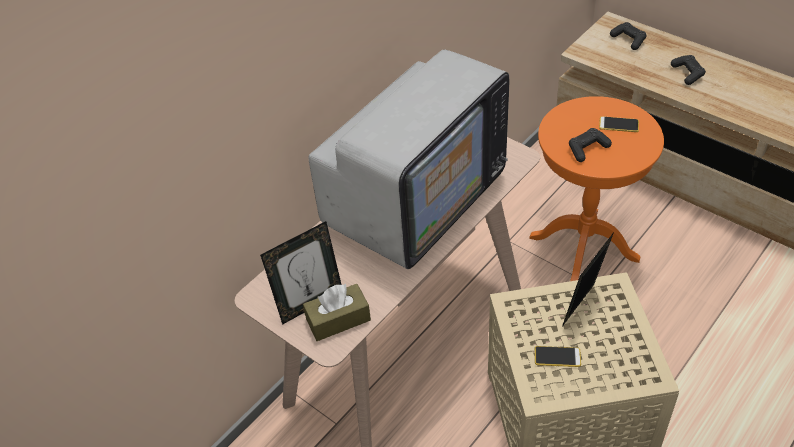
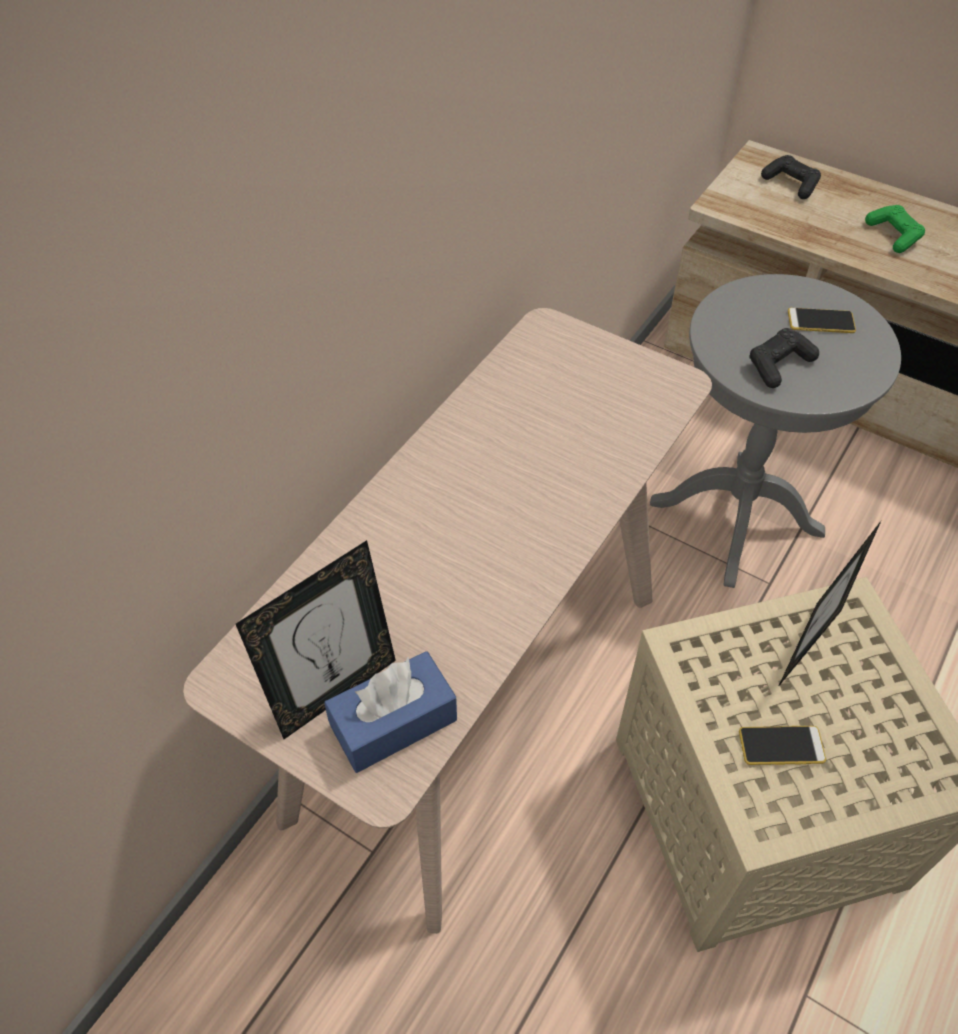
camera: 10 degrees left, 5 degrees up
brown tissue box [303,283,371,341] -> blue tissue box [324,651,457,773]
television [308,50,509,269] -> none
orange side table [529,96,664,281] -> grey side table [650,274,901,588]
black game controller [671,55,706,85] -> green game controller [865,205,925,253]

